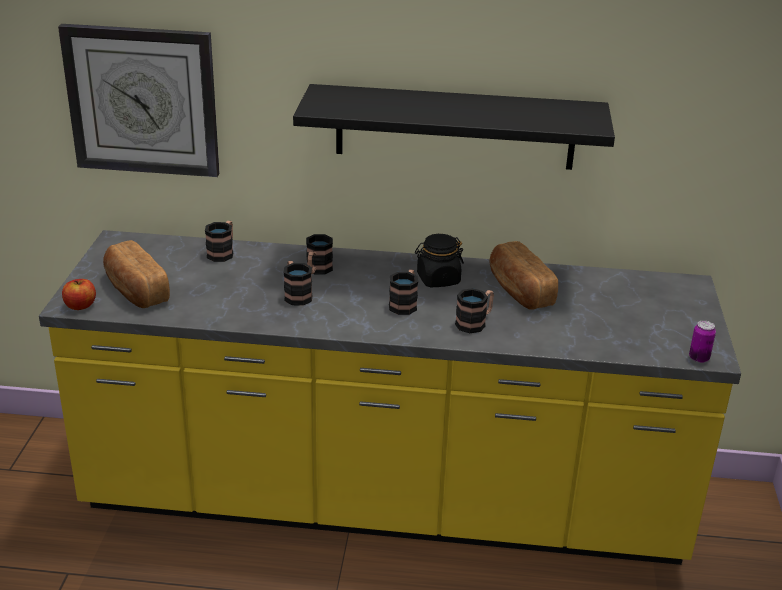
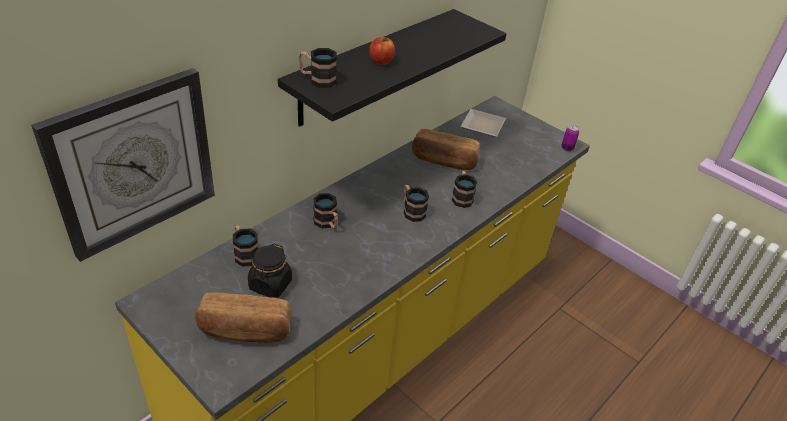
camera: 55 degrees left, 10 degrees up
apple [62,279,96,310] -> apple moved to [369,37,395,65]
mug [284,261,312,306] -> mug moved to [299,48,337,88]
black jar [415,234,464,287] -> black jar moved to [248,244,292,298]
none -> plate [460,109,506,137]

